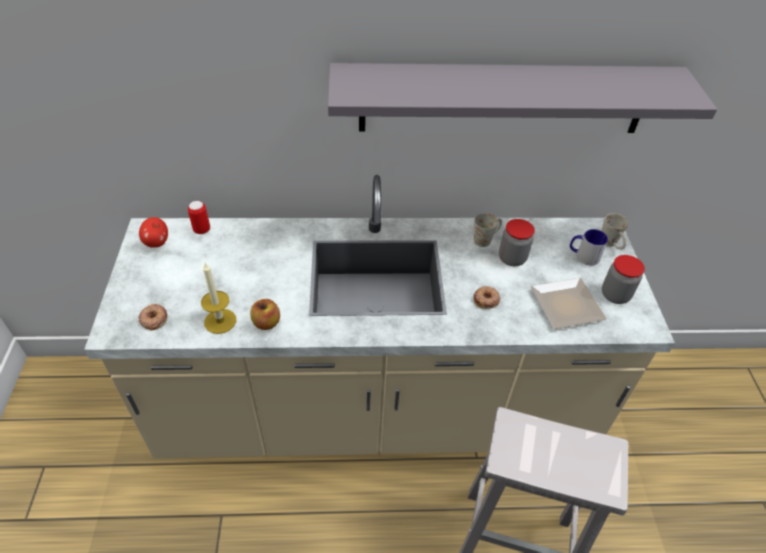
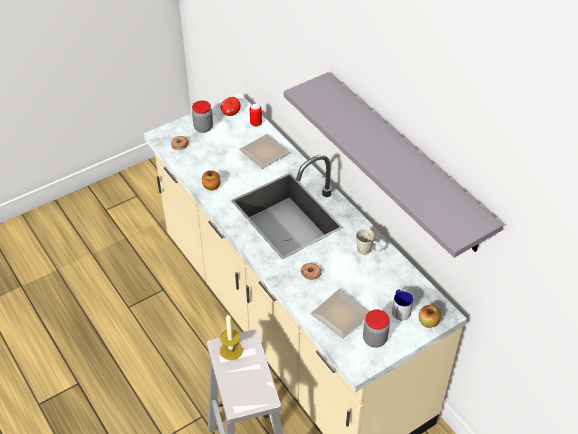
camera: 60 degrees right, 0 degrees up
candle [201,263,236,334] -> candle moved to [220,314,243,360]
jar [499,219,535,266] -> jar moved to [192,101,213,133]
white mug [602,213,629,250] -> apple [419,305,441,328]
none -> plate [239,134,290,169]

